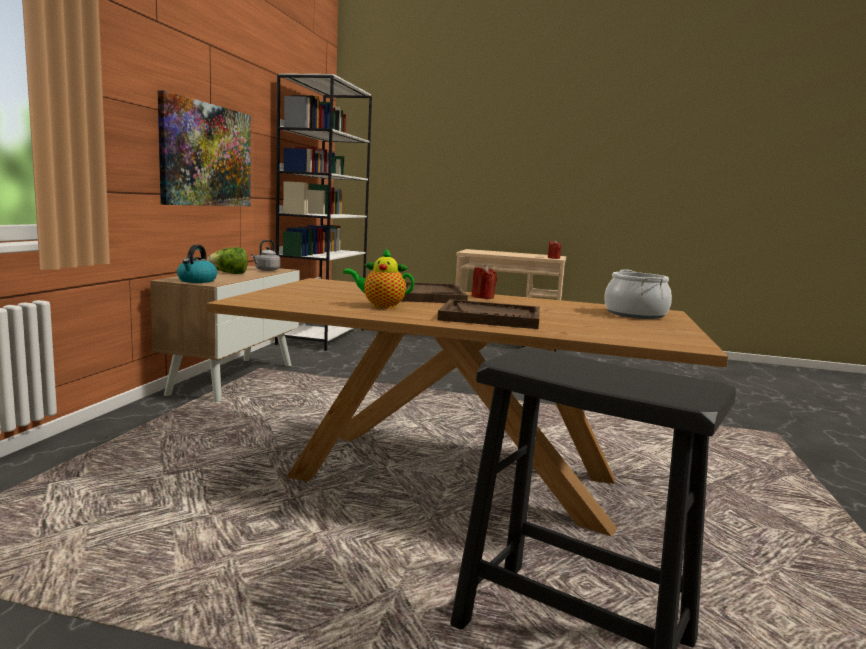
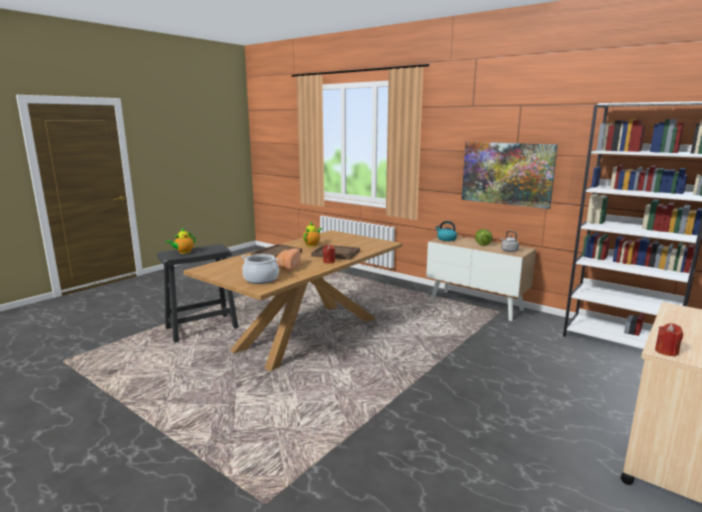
camera: 115 degrees right, 5 degrees up
none -> teapot [165,228,196,254]
none -> bread [276,249,301,271]

